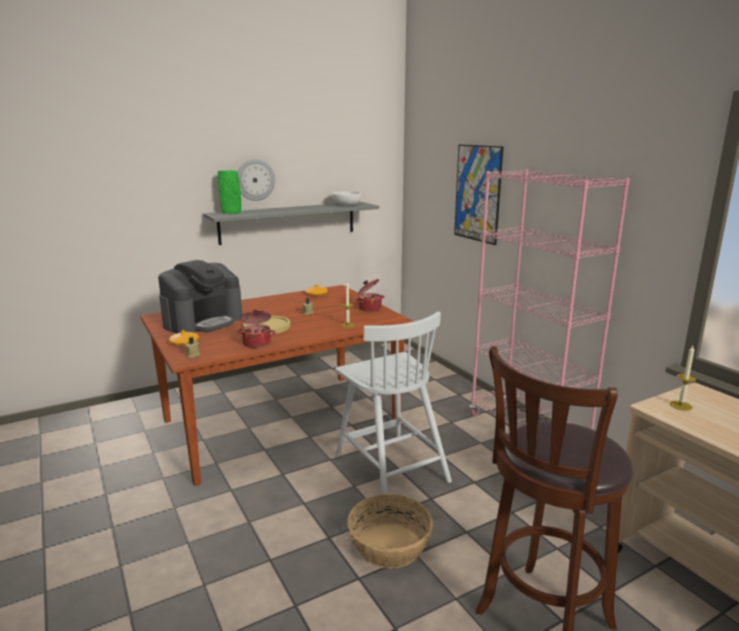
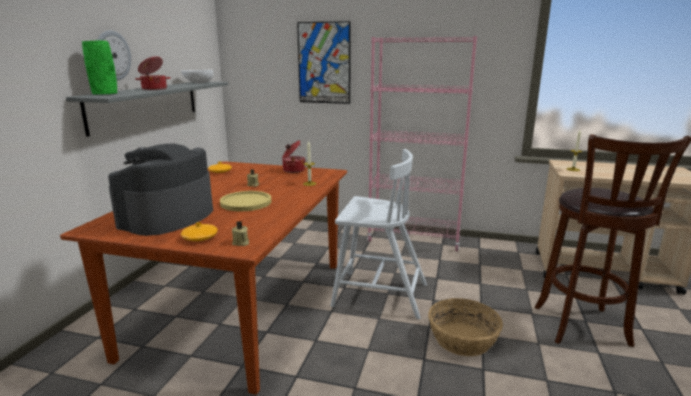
camera: 45 degrees left, 0 degrees up
coffee machine [158,260,242,334] -> coffee machine turned 150 degrees counterclockwise [108,143,213,236]
cooking pot [237,310,276,348] -> cooking pot moved to [135,56,170,90]

